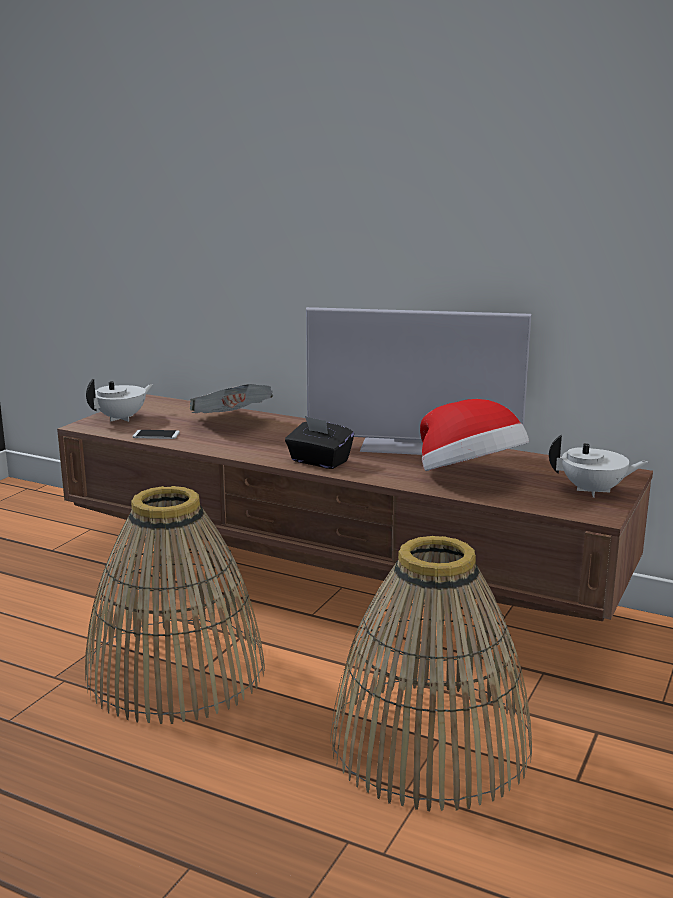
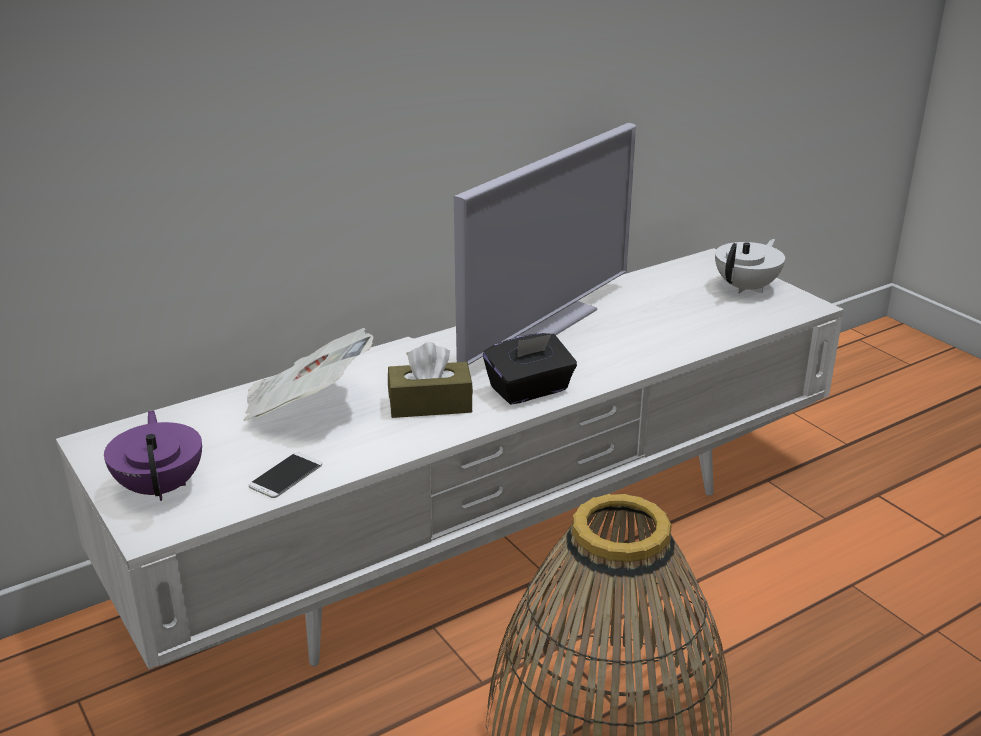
camera: 60 degrees left, 10 degrees up
brown tv stand [57,394,653,648] -> white tv stand [56,248,844,669]
white teapot [86,379,153,422] -> purple teapot [104,410,202,501]
basket [330,536,532,811] -> none
hat [420,399,529,471] -> none
none -> brown tissue box [388,342,473,418]

